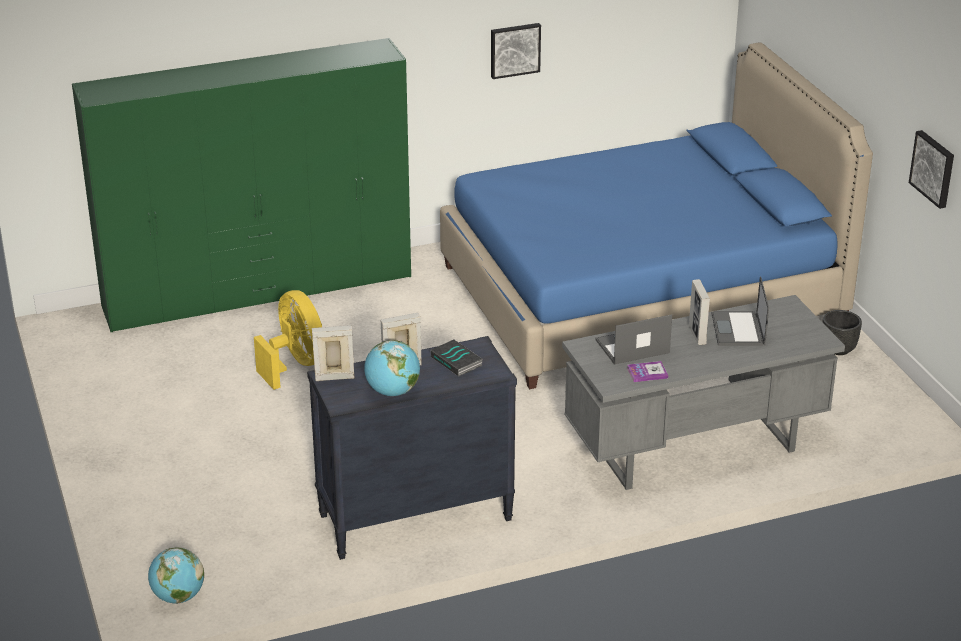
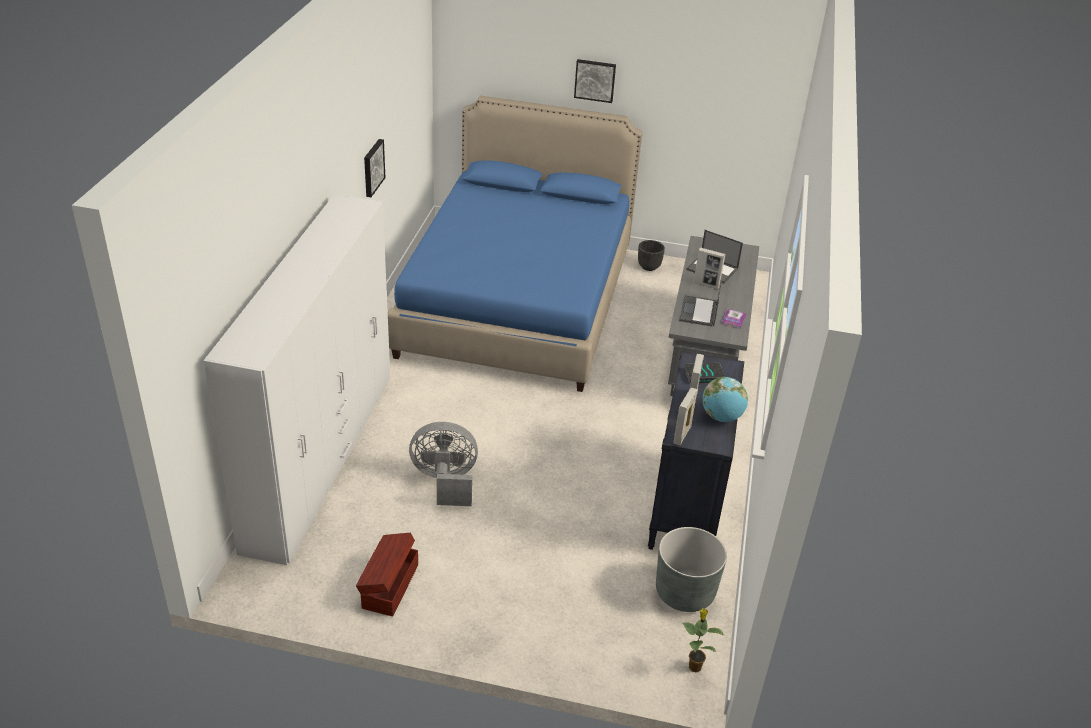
camera: 60 degrees left, 5 degrees up
green wardrobe [72,38,411,332] -> white wardrobe [203,194,390,565]
globe [148,547,204,604] -> potted plant [683,608,725,672]
yellow fan [254,290,322,390] -> grey fan [409,422,478,506]
picture [909,130,954,209] -> picture moved to [574,59,616,103]
none -> brown storage box [356,533,418,616]
none -> grey planter [656,527,727,612]

